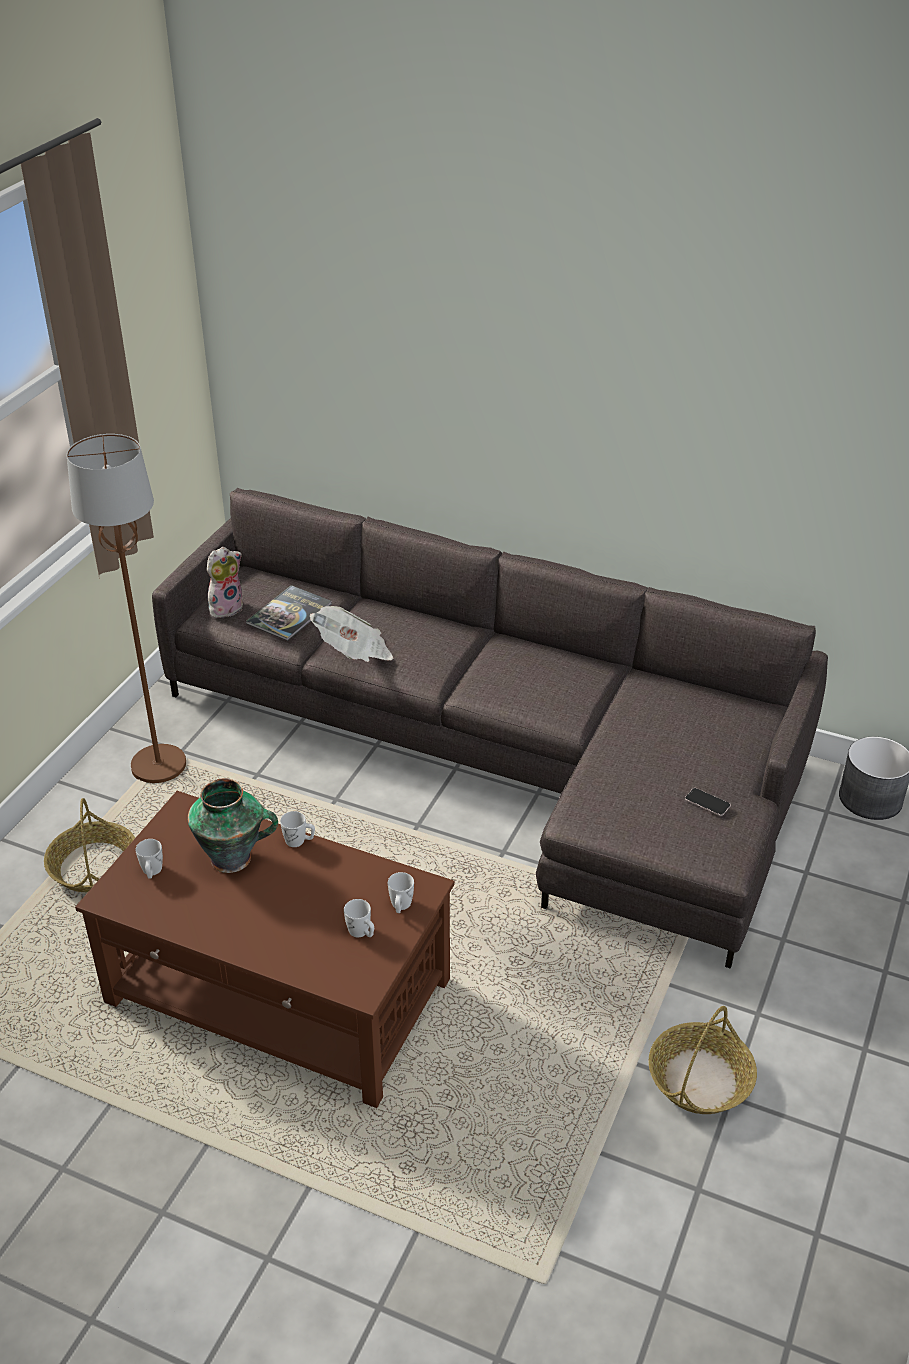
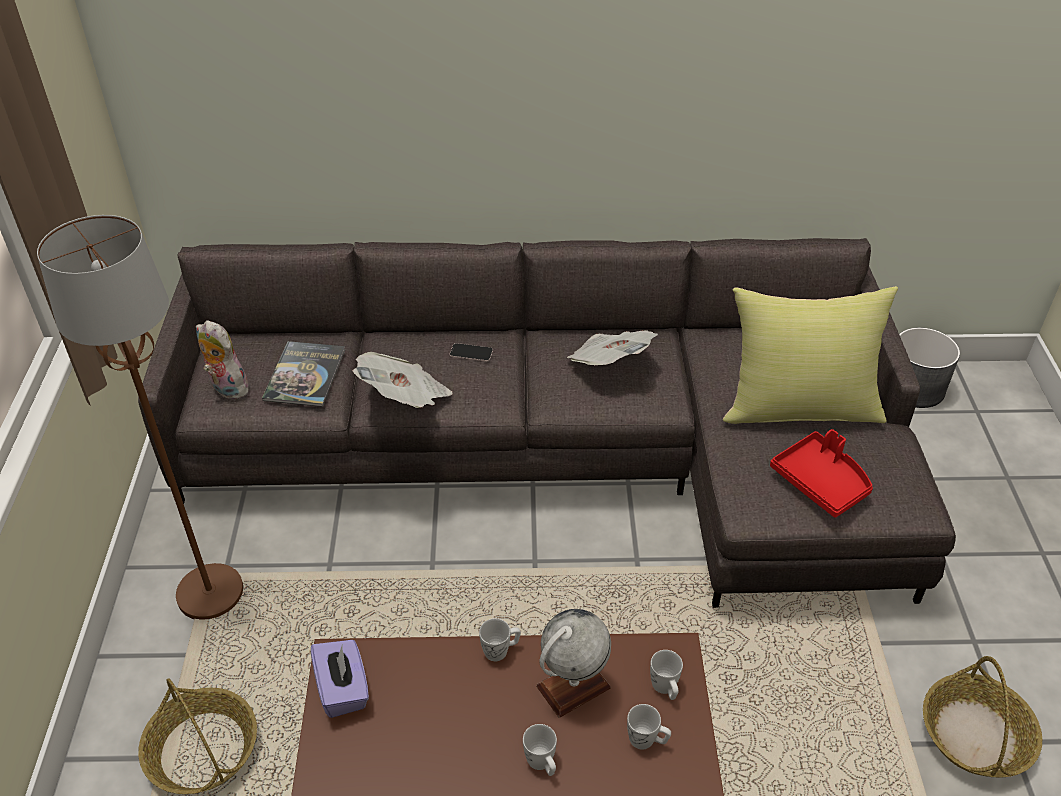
camera: 25 degrees left, 5 degrees up
white mug [136,839,163,879] -> white mug moved to [523,724,557,776]
vase [187,778,278,873] -> none
plush toy [207,547,243,618] -> plush toy turned 75 degrees counterclockwise [196,320,249,399]
phone [685,788,731,816] -> phone moved to [450,343,493,361]
none -> purple tissue box [311,640,369,718]
none -> globe [536,609,611,718]
none -> newspaper [567,330,658,365]
none -> yellow pillow [723,286,898,424]
none -> red tray [770,429,873,518]

